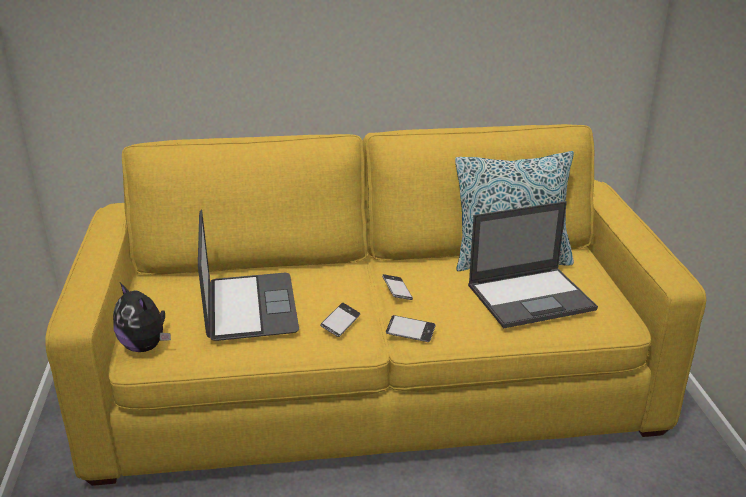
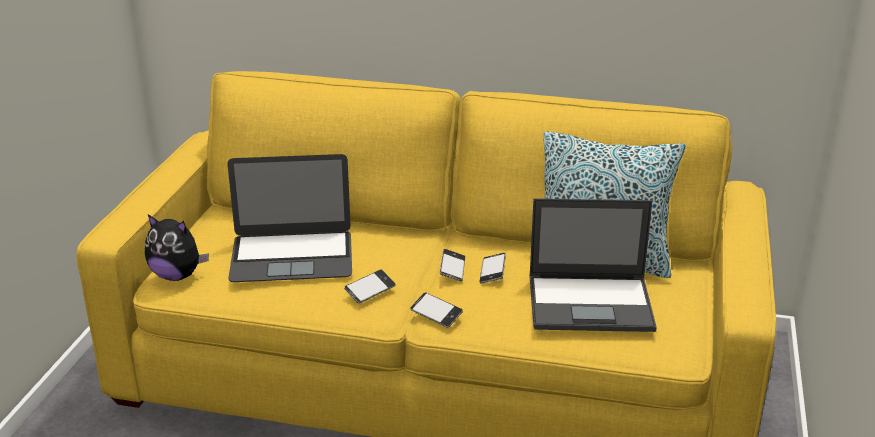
camera: 20 degrees right, 0 degrees up
plush toy [113,283,171,352] -> plush toy turned 45 degrees counterclockwise [145,214,209,281]
laptop [198,209,299,341] -> laptop turned 75 degrees clockwise [227,154,352,282]
none -> phone [479,253,506,284]

